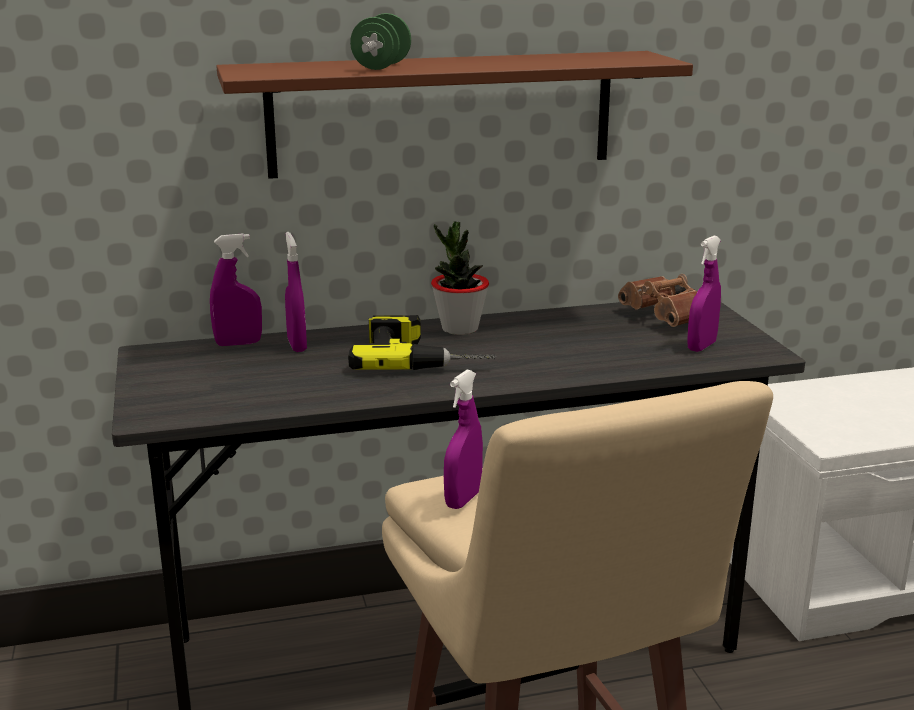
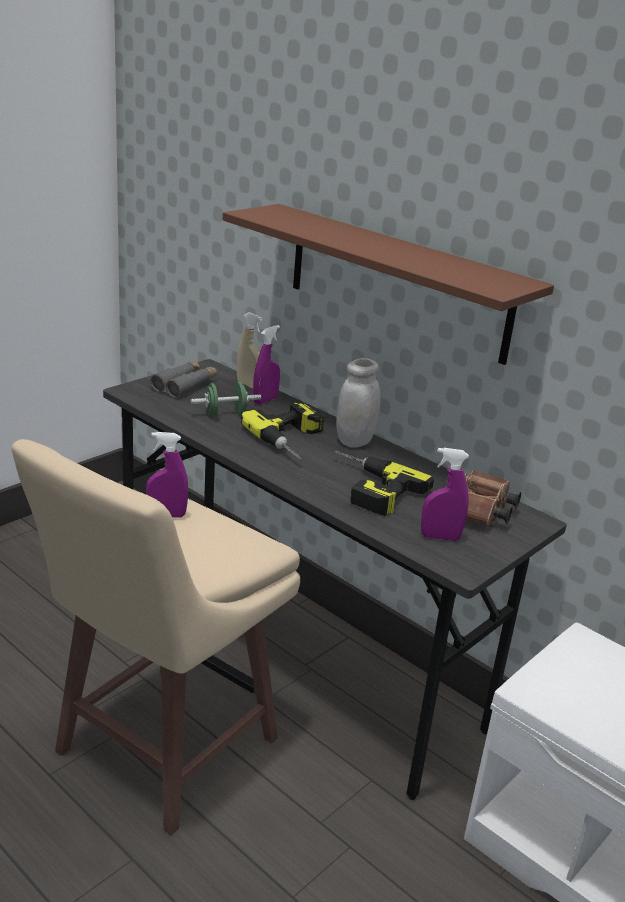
camera: 55 degrees right, 5 degrees up
purple spray bottle [210,233,262,346] -> beige spray bottle [237,312,262,388]
green dumbbell [350,13,411,70] -> green dumbbell moved to [191,382,261,416]
potted plant [431,221,489,335] -> white jar [336,358,380,448]
none -> grey binoculars [150,361,217,398]
none -> power drill [334,450,434,516]

